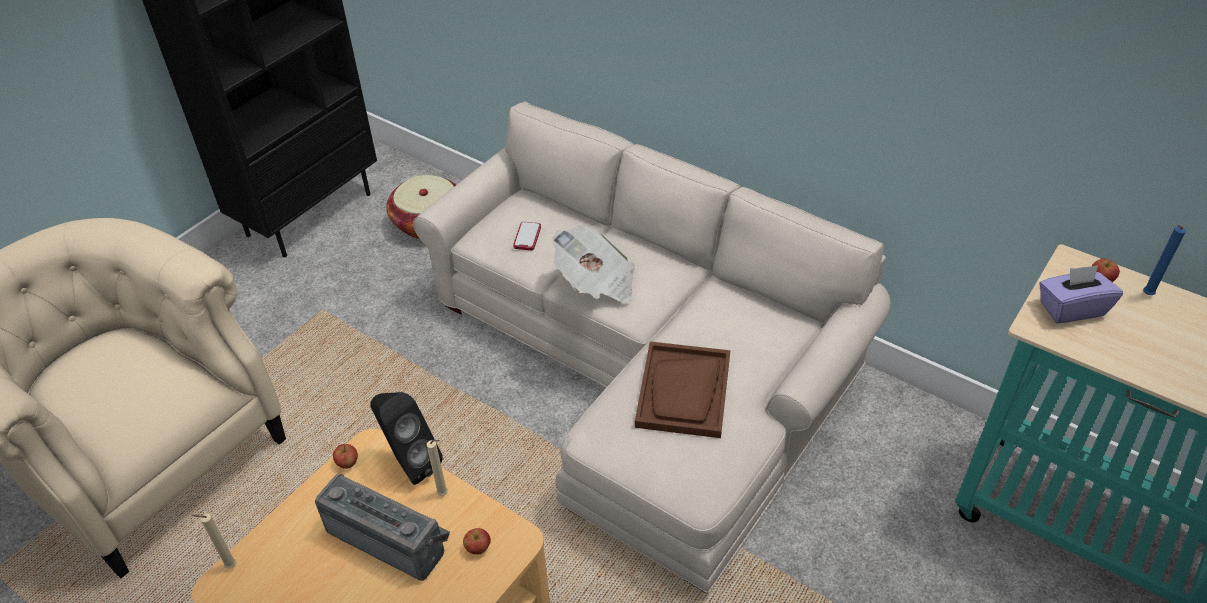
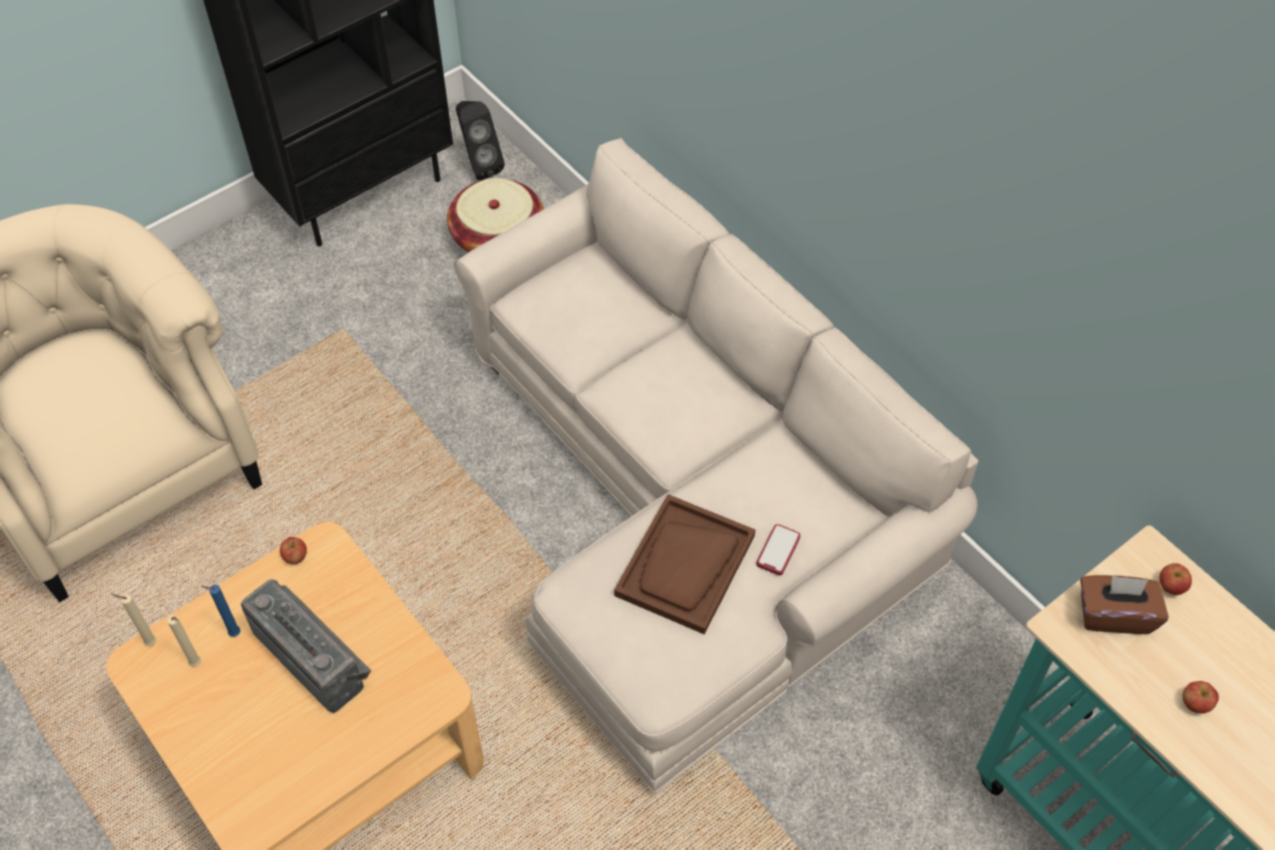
camera: 15 degrees right, 10 degrees up
black speaker [370,392,443,485] -> black speaker moved to [456,101,505,181]
beige candle [426,439,448,496] -> beige candle moved to [167,615,201,667]
apple [463,528,491,555] -> apple moved to [1183,681,1219,714]
phone [513,222,541,250] -> phone moved to [756,524,801,575]
newspaper [552,226,635,303] -> none
purple tissue box [1040,265,1123,323] -> brown tissue box [1080,575,1169,634]
blue candle [1143,225,1186,295] -> blue candle moved to [200,585,240,637]

